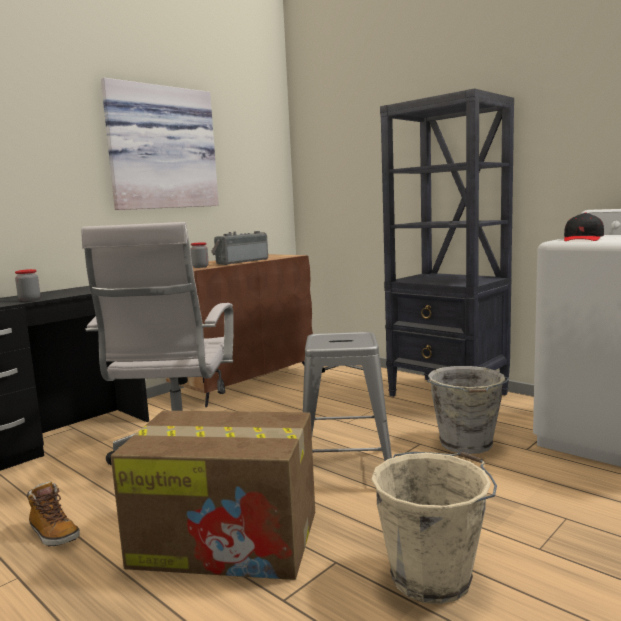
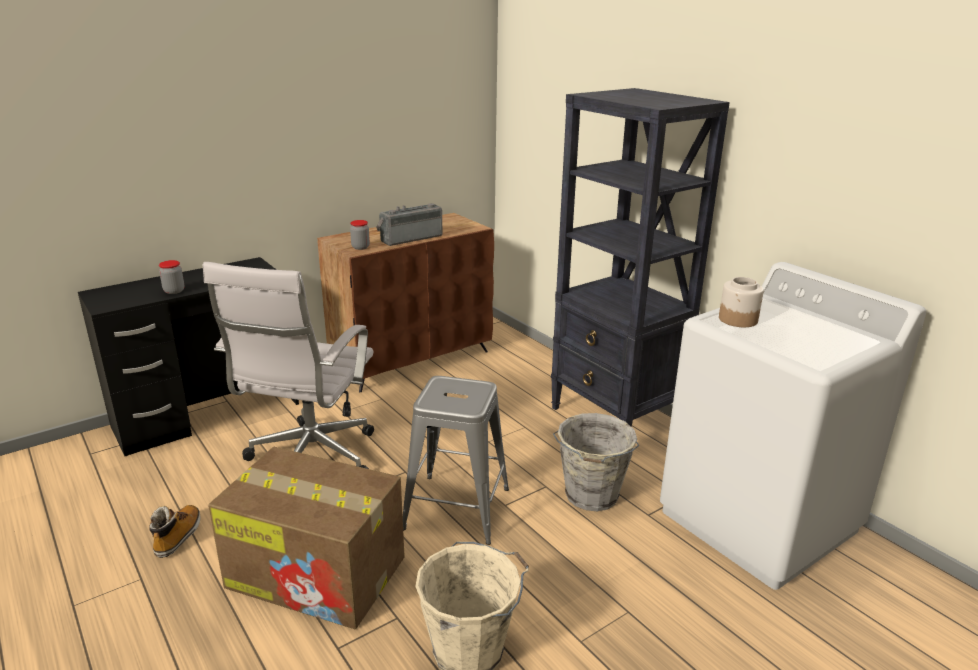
camera: 10 degrees right, 15 degrees up
boot [27,481,80,547] -> boot turned 135 degrees counterclockwise [149,505,201,558]
picture [101,78,219,210] -> none
black cap [564,212,604,241] -> jar [719,277,764,327]

